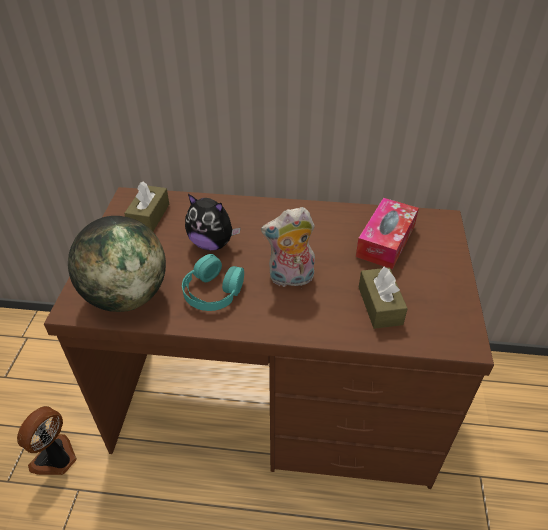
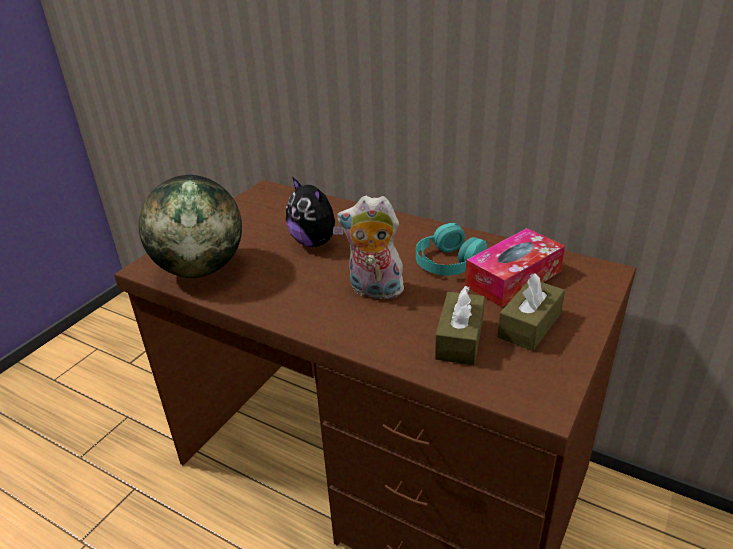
camera: 25 degrees right, 10 degrees down
fan [17,406,77,475] -> none
brown tissue box [124,182,169,231] -> brown tissue box moved to [497,274,565,351]
turquoise headphones [182,254,244,311] -> turquoise headphones moved to [416,223,487,275]

